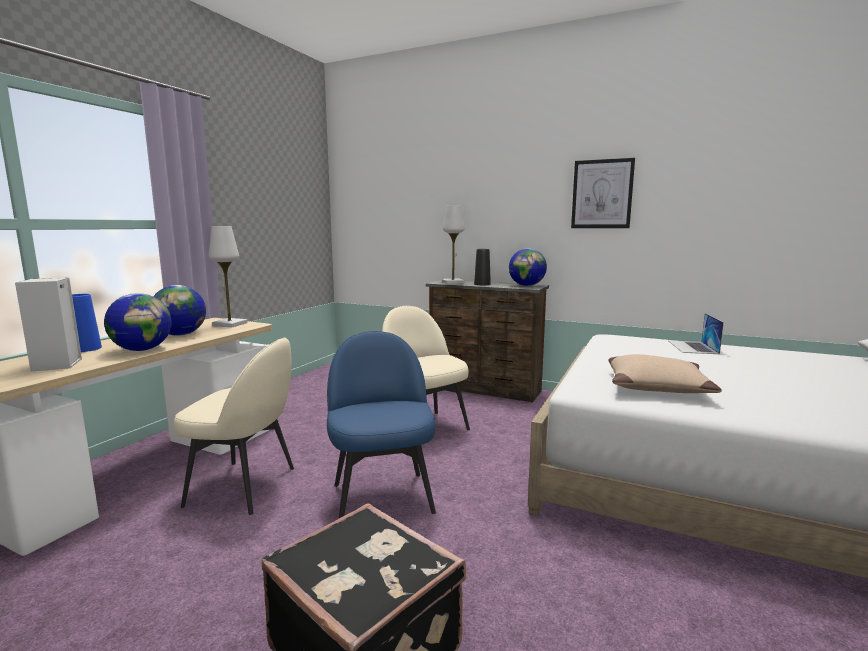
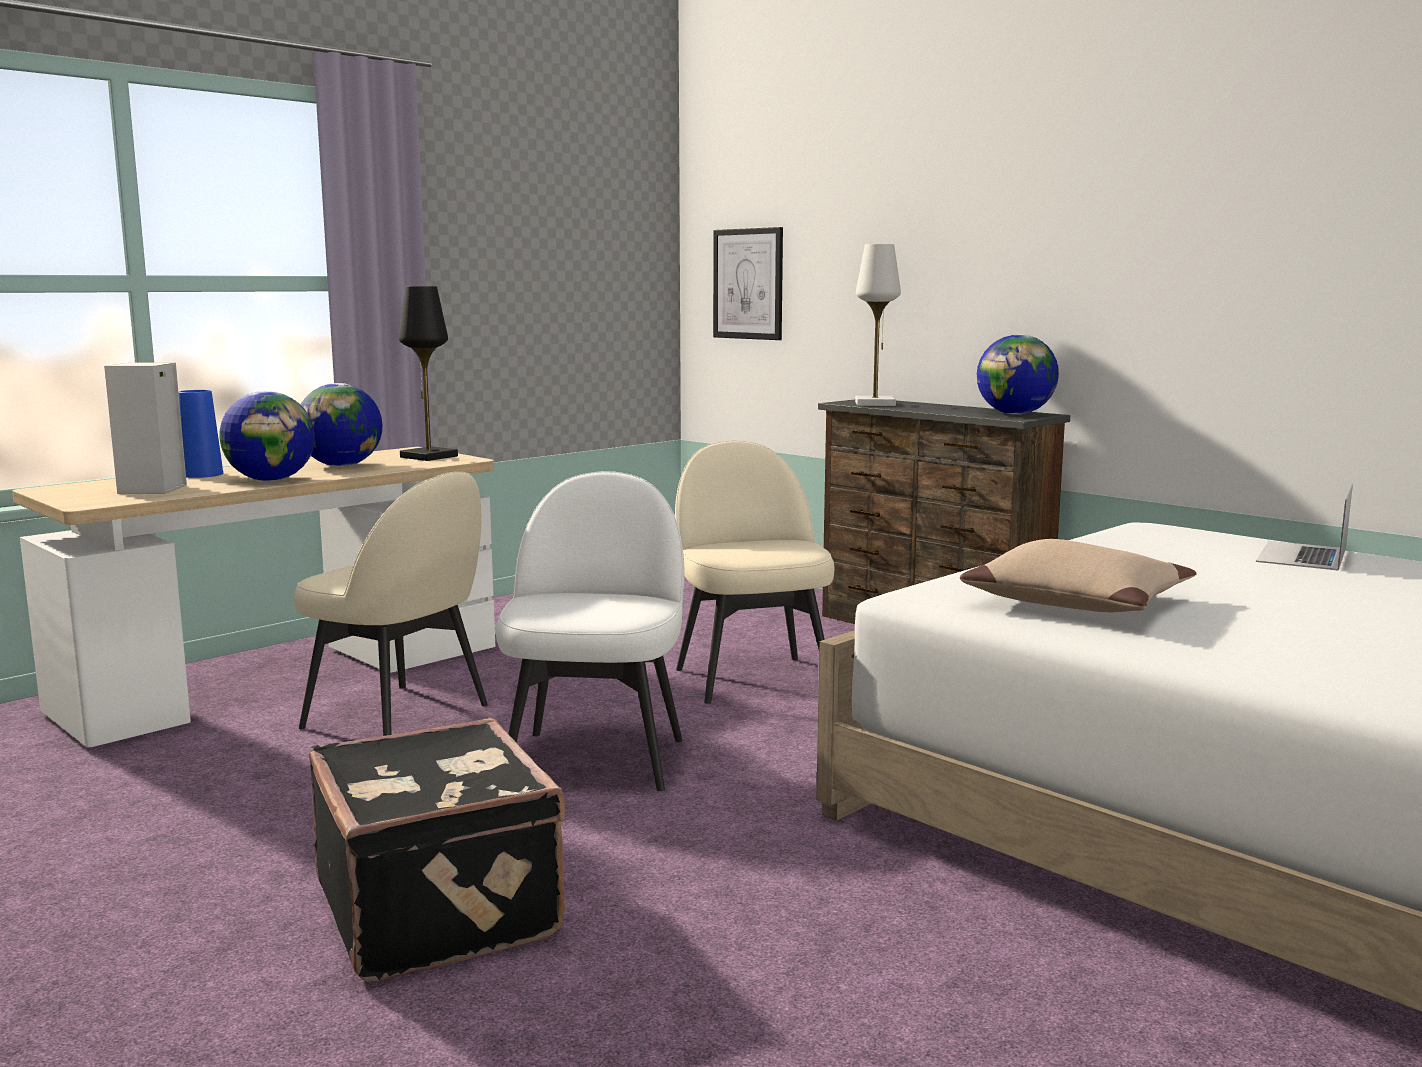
camera: 20 degrees right, 0 degrees up
white table lamp [209,226,247,327] -> black table lamp [399,286,458,461]
blue chair [327,331,436,518] -> white chair [496,471,684,791]
black vase [474,249,491,285] -> none
picture [571,158,635,228] -> picture moved to [713,227,783,340]

